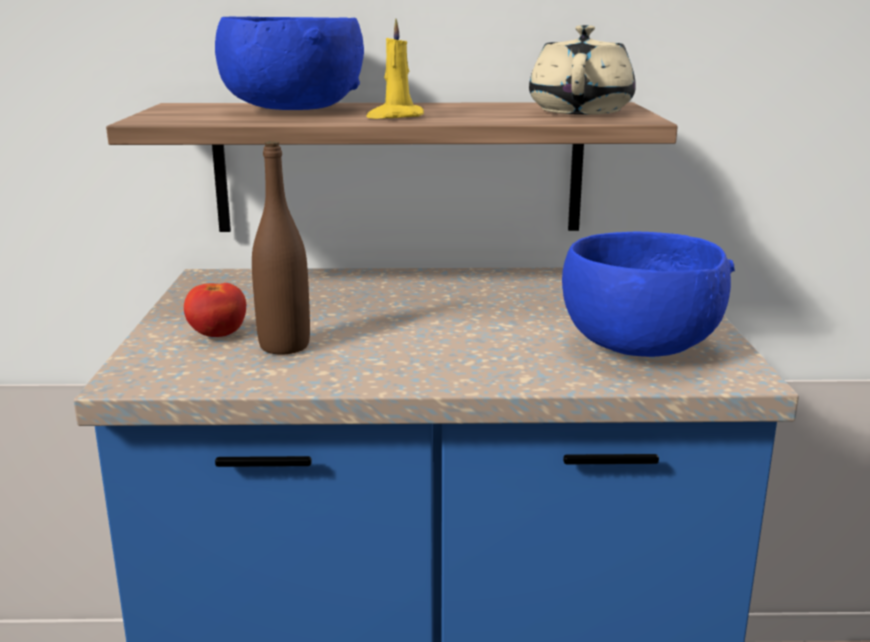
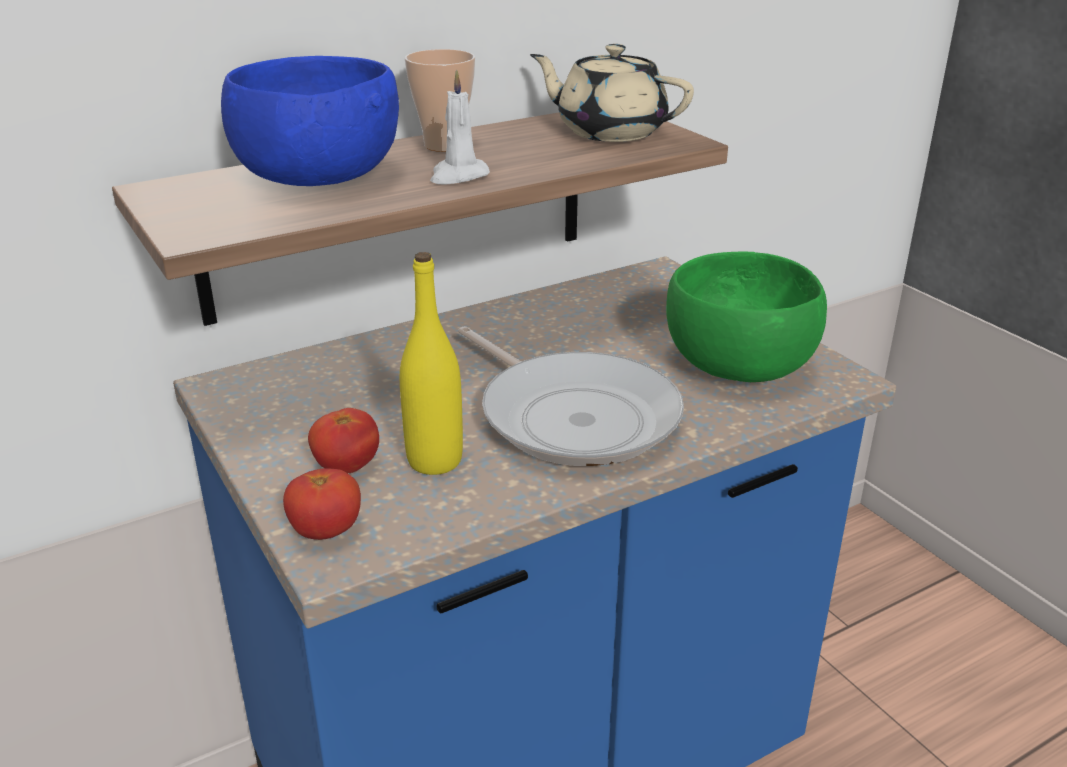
camera: 30 degrees left, 10 degrees up
brown bottle [252,141,310,354] -> yellow bottle [400,252,463,475]
yellow candle [366,19,424,119] -> white candle [430,69,490,185]
beige teapot [529,25,636,115] -> beige teapot turned 45 degrees counterclockwise [530,44,694,142]
blue bowl [562,232,735,357] -> green bowl [666,251,827,382]
none -> tomato [283,468,361,540]
none -> cup [405,49,475,152]
none -> frying pan [458,326,684,466]

